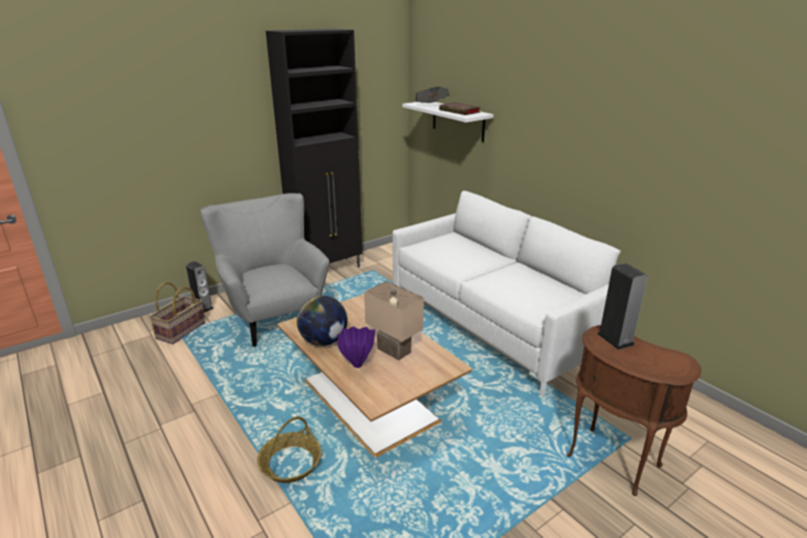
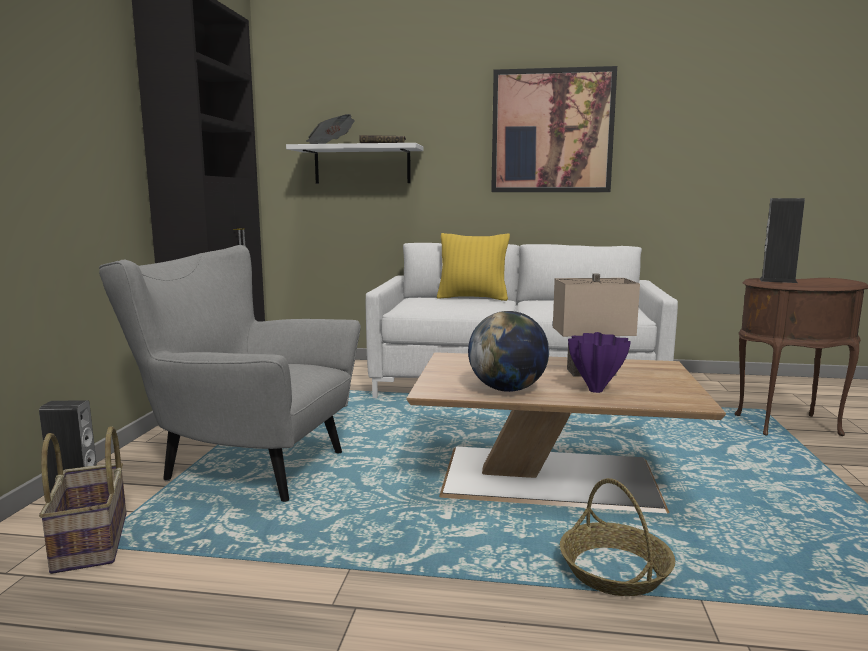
camera: 45 degrees left, 15 degrees down
none -> yellow pillow [437,233,510,301]
none -> picture [491,66,617,192]

